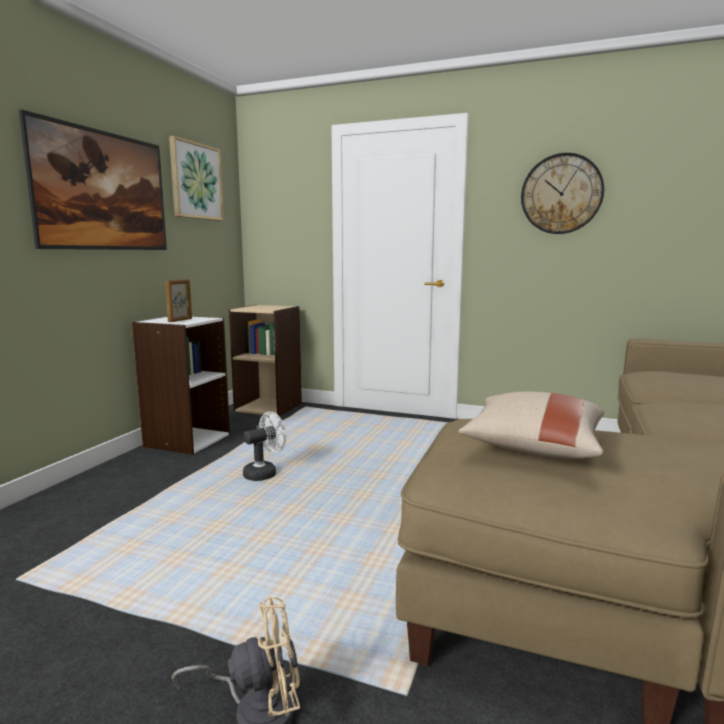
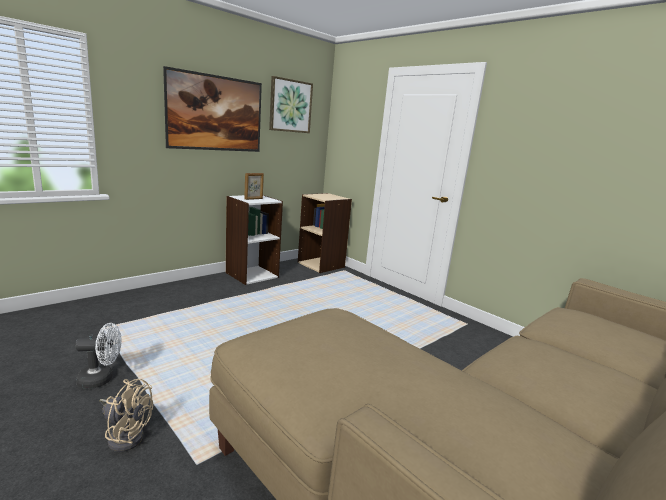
camera: 25 degrees right, 5 degrees up
white fan [243,411,286,481] -> white fan moved to [75,323,122,388]
beige pillow [458,392,604,459] -> none
wall clock [521,153,604,234] -> none

